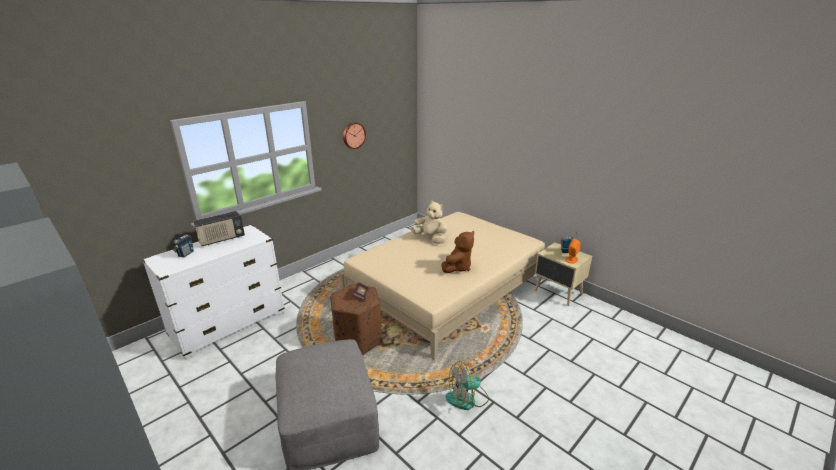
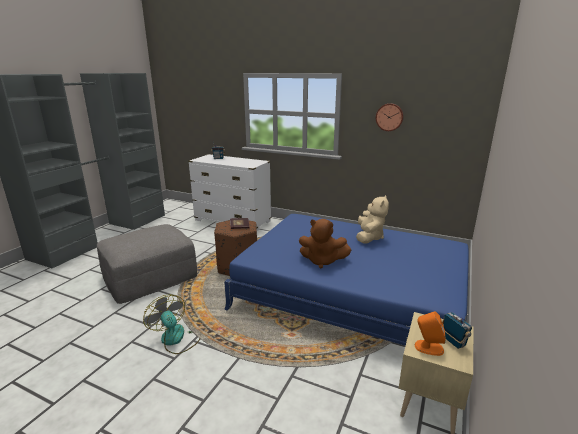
camera: 70 degrees right, 5 degrees down
radio [194,211,245,246] -> none
beige bed [339,212,545,360] -> blue bed [224,214,469,346]

